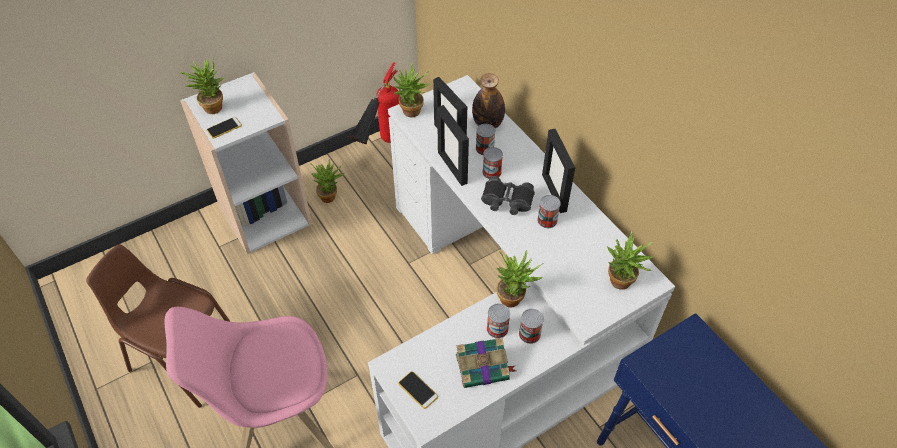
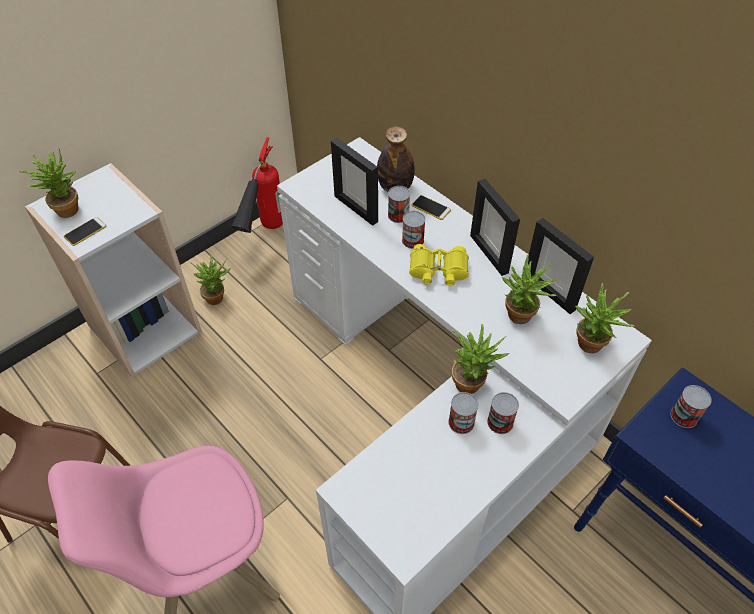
camera: 10 degrees left, 0 degrees up
potted plant [392,63,430,117] -> potted plant moved to [502,254,557,324]
phone [398,371,438,409] -> phone moved to [412,195,451,220]
picture frame [437,105,469,186] -> picture frame moved to [528,218,594,314]
book [456,337,516,388] -> none
black binoculars [481,176,535,215] -> yellow binoculars [409,244,469,286]
can [537,195,561,228] -> can moved to [670,385,712,428]

